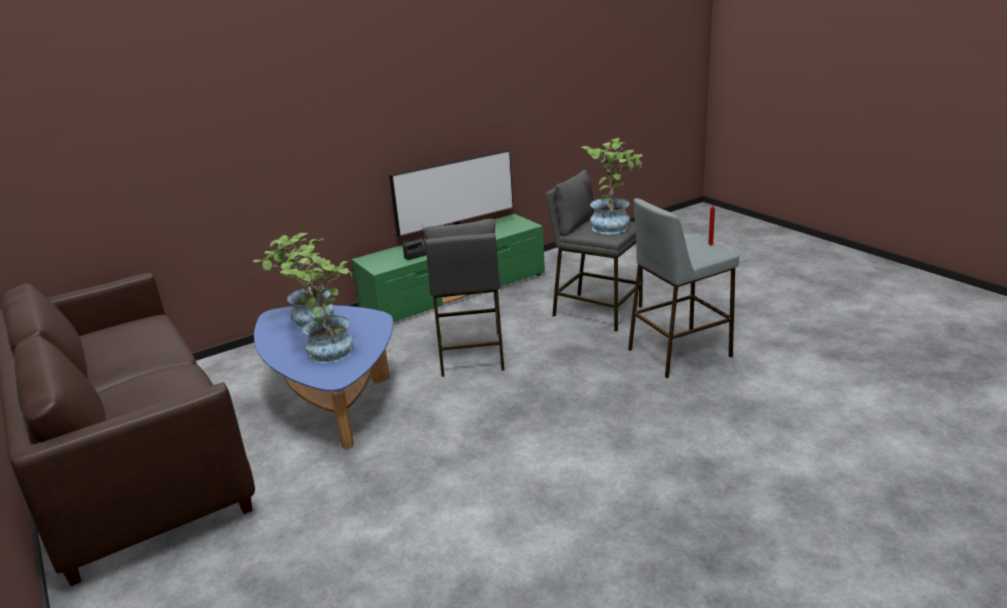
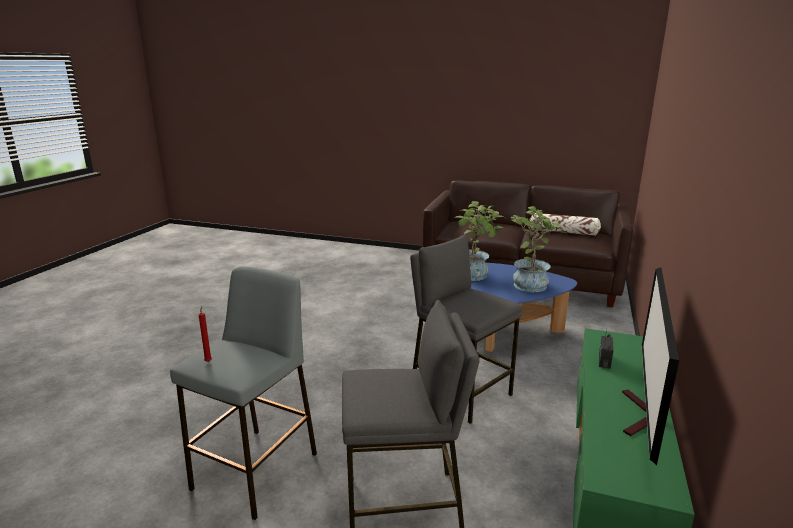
camera: 140 degrees right, 5 degrees down
potted plant [581,138,643,234] -> none
none -> pillow [530,213,601,236]

